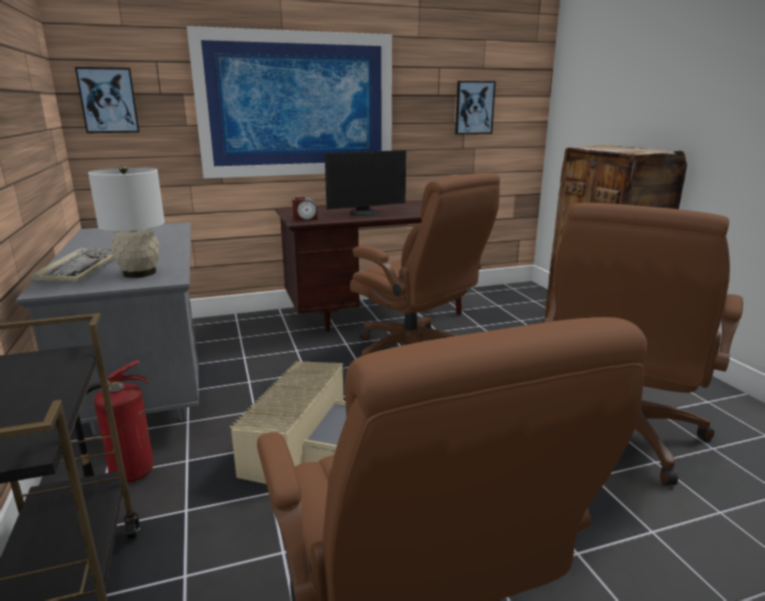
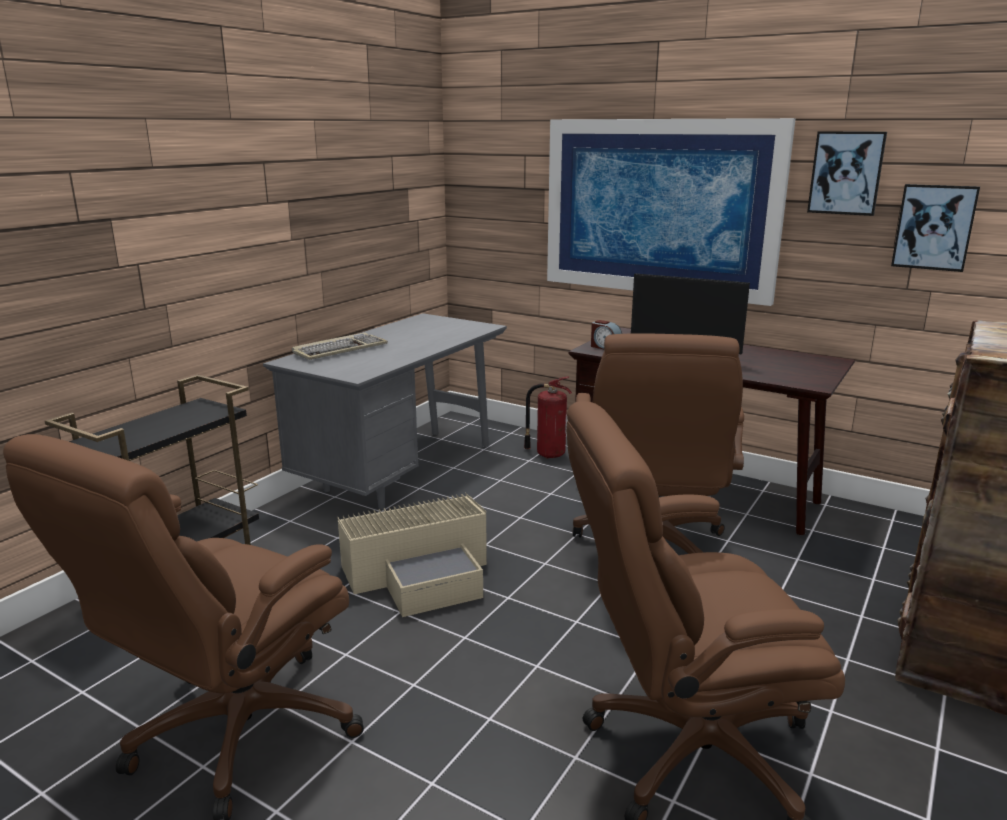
camera: 50 degrees right, 0 degrees up
fire extinguisher [74,360,154,483] -> fire extinguisher moved to [524,376,572,459]
picture [75,67,140,133] -> picture moved to [807,131,887,216]
white table lamp [88,165,165,278] -> none

